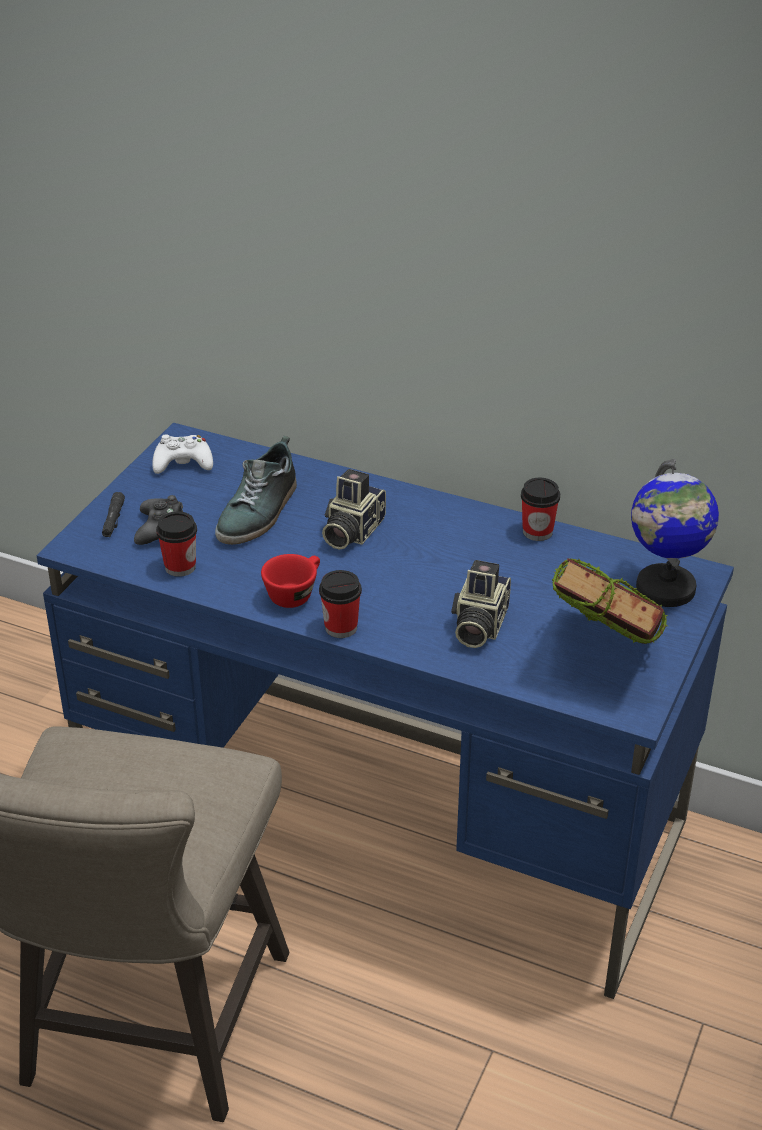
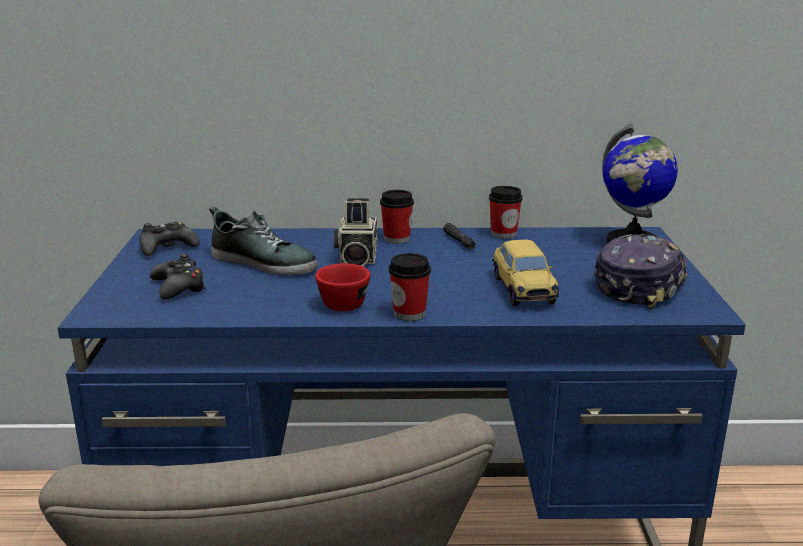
camera: 25 degrees left, 15 degrees down
black flashlight [102,492,125,537] -> black flashlight moved to [443,223,475,250]
white game controller [152,434,213,474] -> black game controller [139,222,200,256]
cup [156,511,197,577] -> cup moved to [380,190,414,244]
shoe [215,436,297,545] -> shoe turned 60 degrees counterclockwise [209,207,317,275]
camera [451,560,511,648] -> toy car [492,240,559,306]
book [552,558,668,644] -> cap [594,234,688,309]

